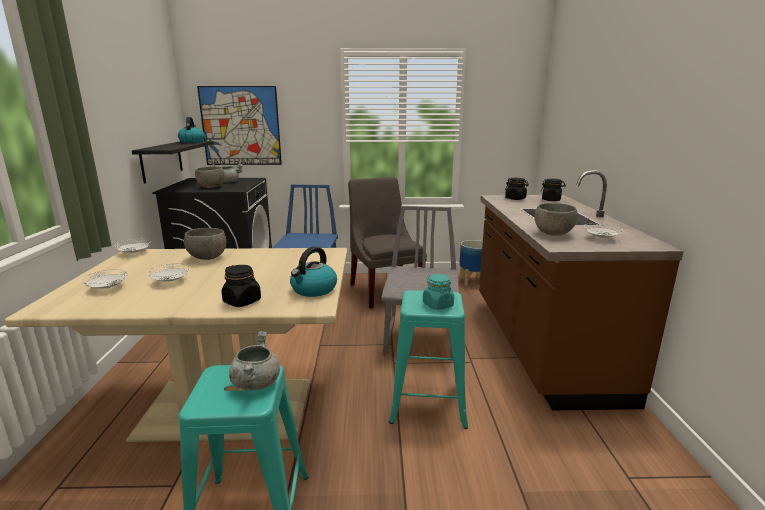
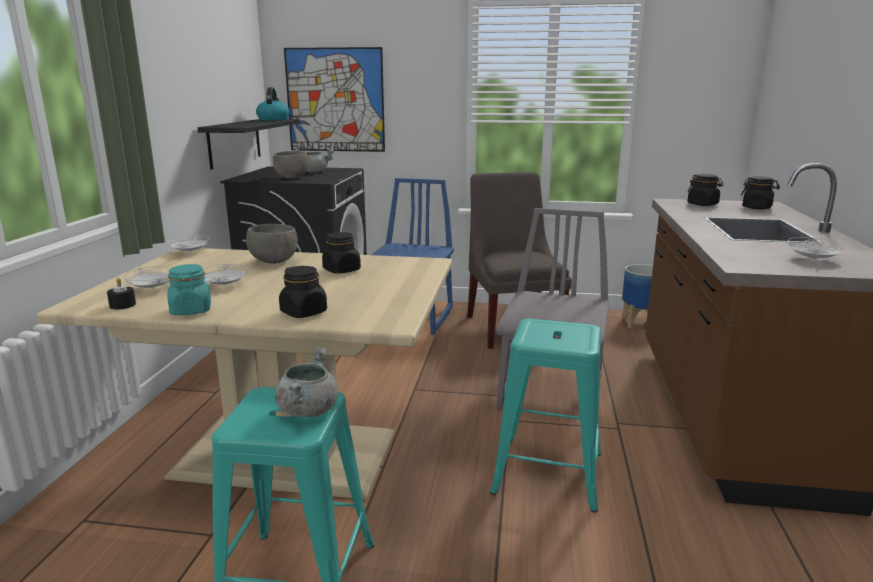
camera: 10 degrees right, 0 degrees up
kettle [290,246,337,297] -> none
turquoise jar [423,274,454,310] -> turquoise jar moved to [167,264,211,315]
grey bowl [534,203,578,236] -> none
none -> black candle [107,278,136,310]
none -> black jar [322,232,361,274]

